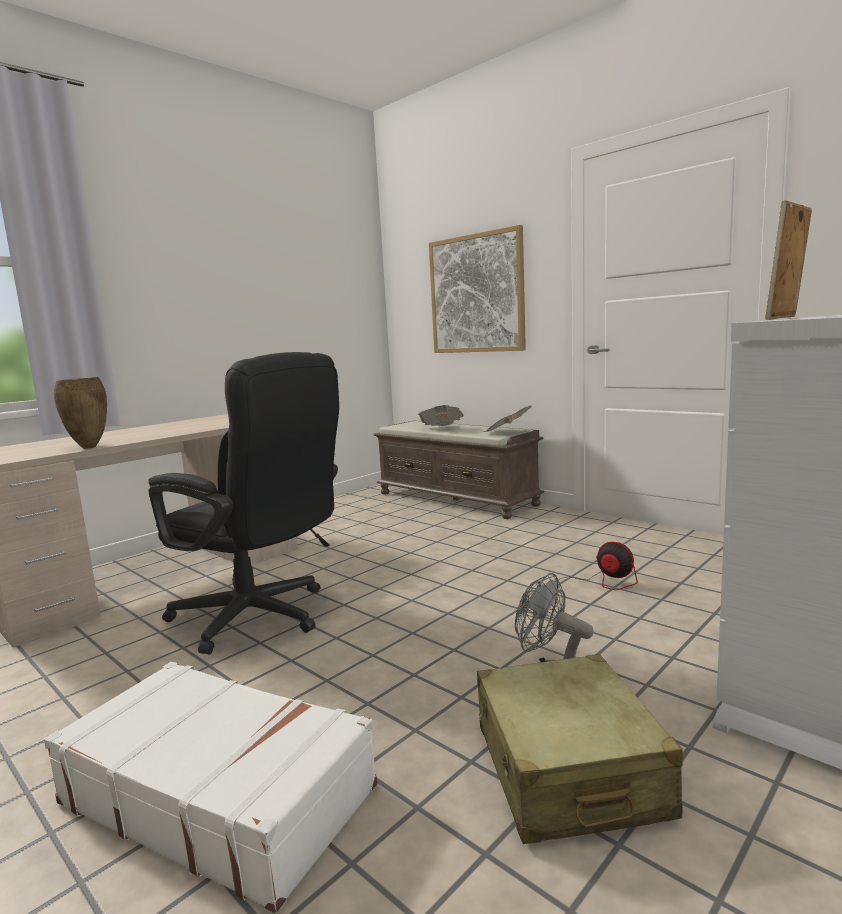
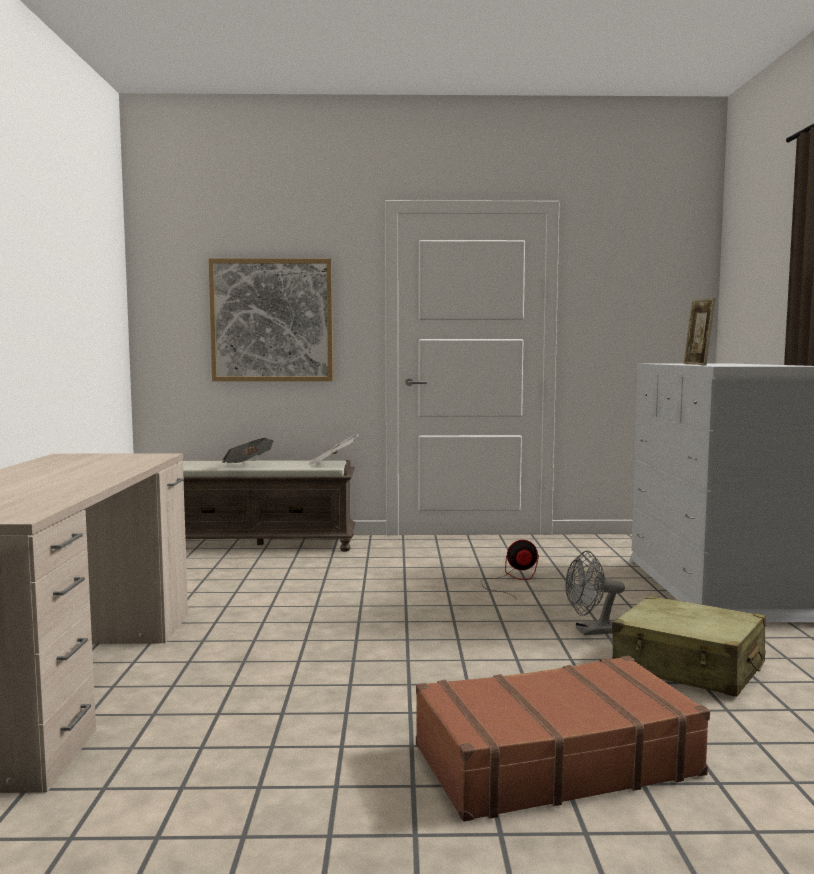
camera: 45 degrees left, 5 degrees down
white suitcase [44,662,377,913] -> brown suitcase [416,656,710,822]
brown vase [54,377,107,449] -> none
black office chair [148,352,339,654] -> none

